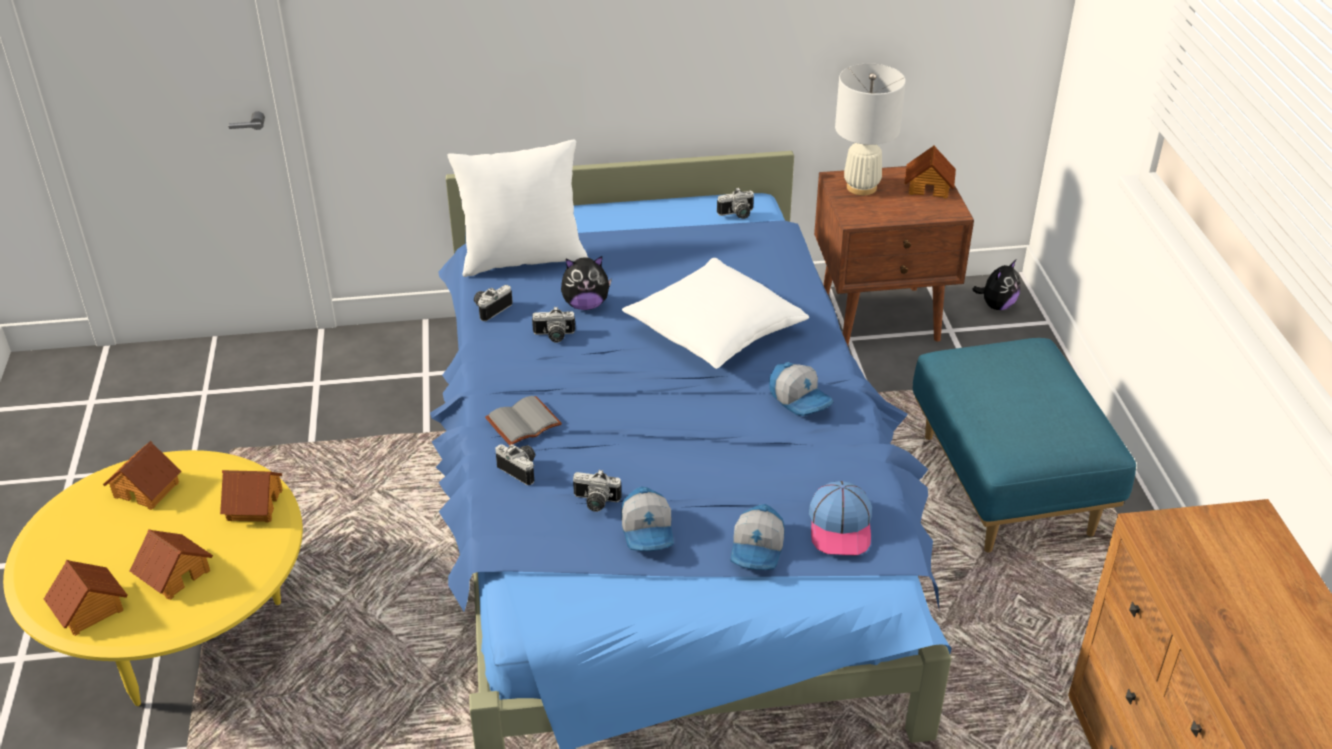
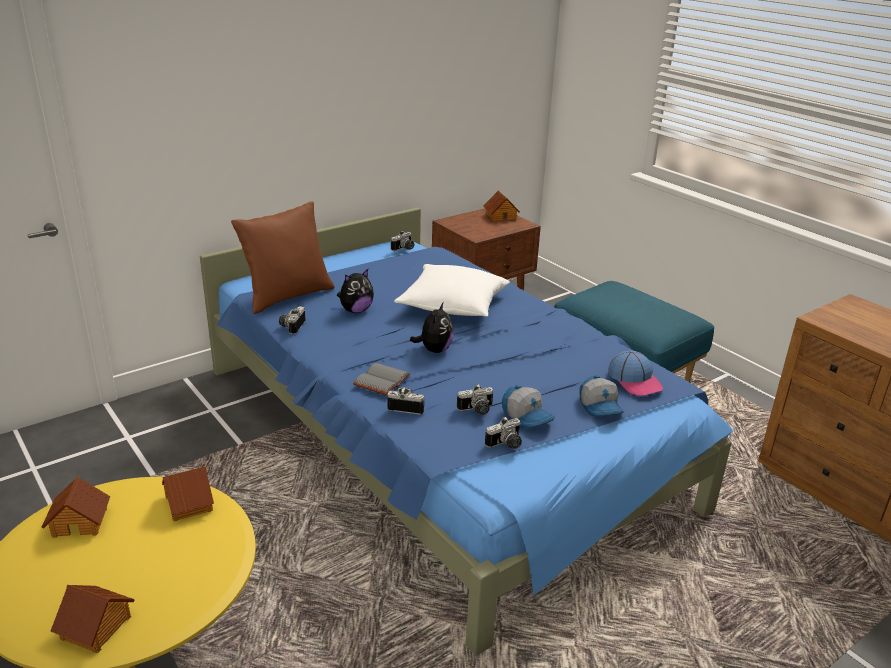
camera: 30 degrees left, 10 degrees down
toy house [130,529,213,600] -> none
white pillow [448,139,588,277] -> brown pillow [231,201,334,314]
camera [532,306,575,343] -> camera moved to [485,417,522,449]
cap [769,362,834,416] -> none
white table lamp [835,64,906,195] -> none
plush toy [972,260,1020,310] -> plush toy moved to [410,303,454,353]

